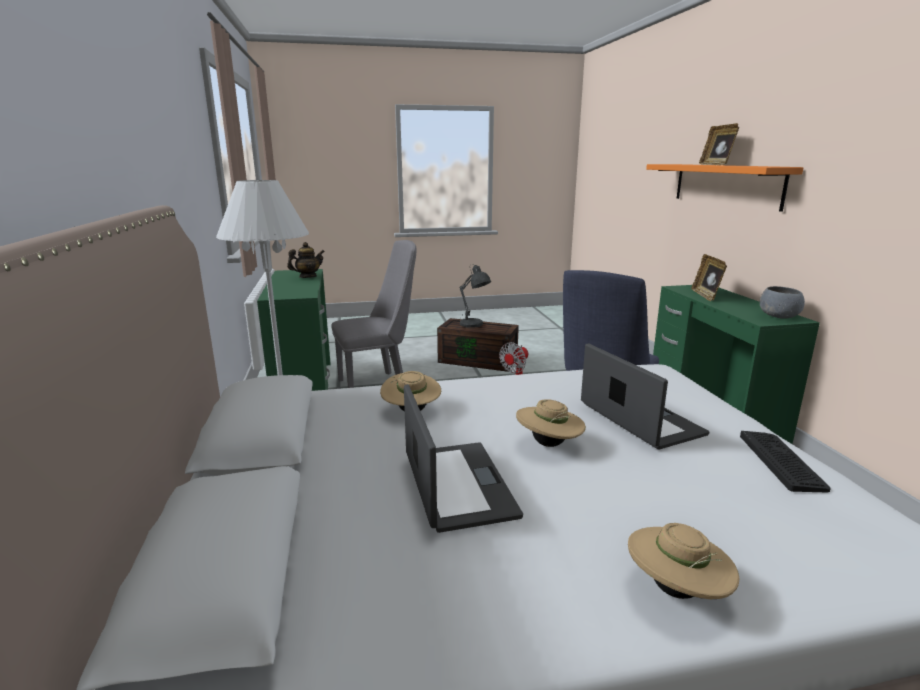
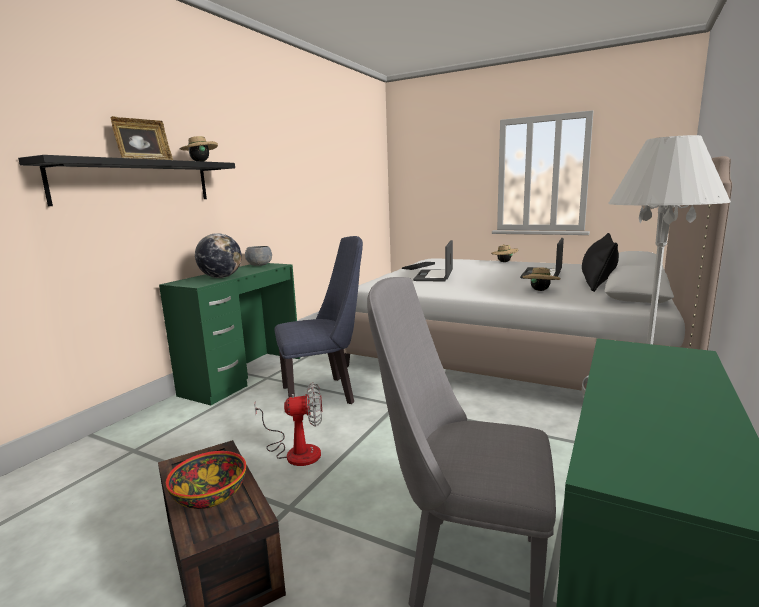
camera: 140 degrees left, 5 degrees down
teapot [287,242,325,278] -> none
grey table lamp [454,265,491,328] -> bowl [166,451,246,509]
beige hat [516,399,586,447] -> beige hat moved to [180,136,218,161]
orange shelf [646,164,804,212] -> black shelf [18,155,235,206]
picture frame [691,254,727,302] -> globe [195,233,242,278]
none -> black pillow [582,233,619,292]

